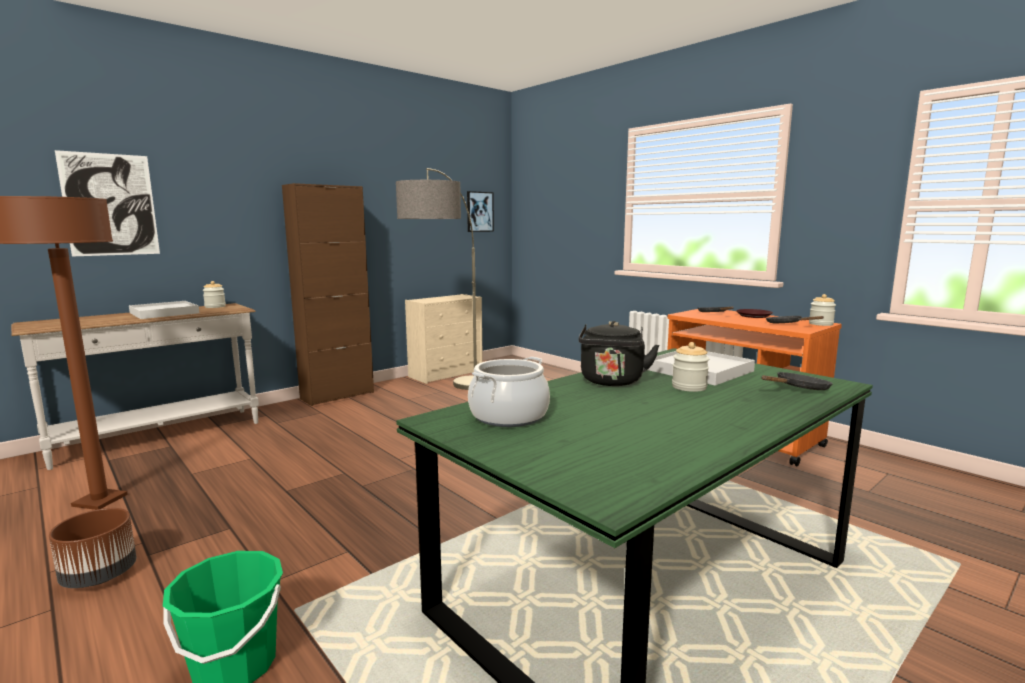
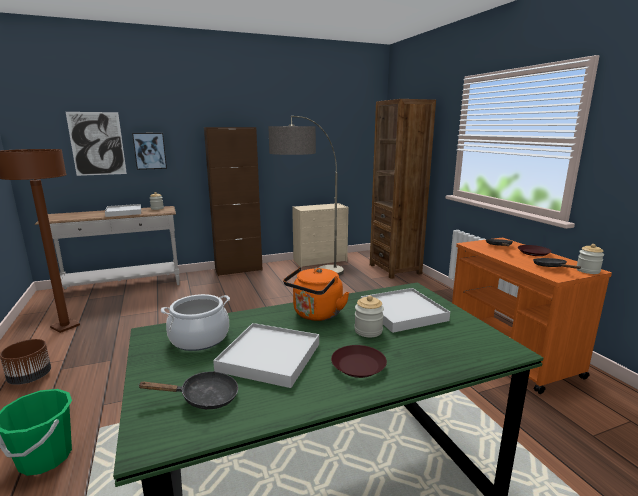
camera: 20 degrees right, 5 degrees up
picture [467,191,494,232] -> picture moved to [132,133,167,170]
black kettle [579,321,660,386] -> orange kettle [283,267,349,321]
black frying pan [761,372,833,390] -> black frying pan moved to [138,371,238,410]
none -> white tray [213,323,319,388]
none -> brown plate [331,345,387,378]
none -> brown bookcase [370,99,436,279]

